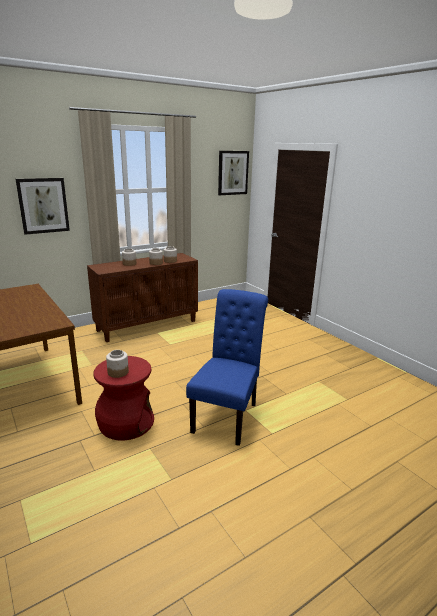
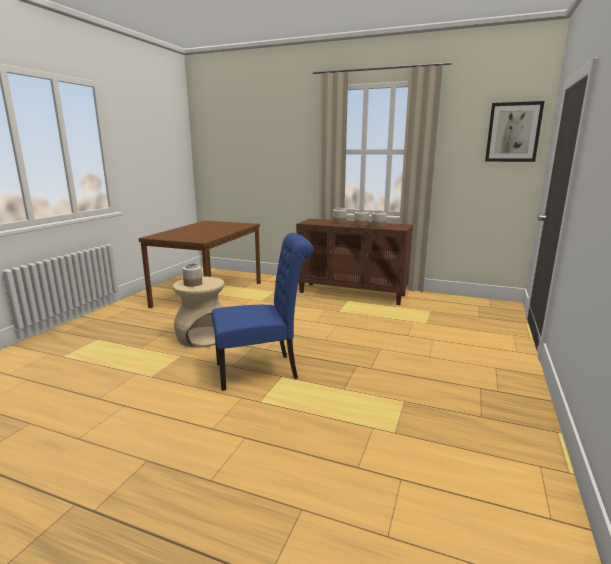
camera: 55 degrees right, 5 degrees down
picture [16,178,70,235] -> none
red stool [93,356,154,441] -> beige stool [173,277,225,348]

